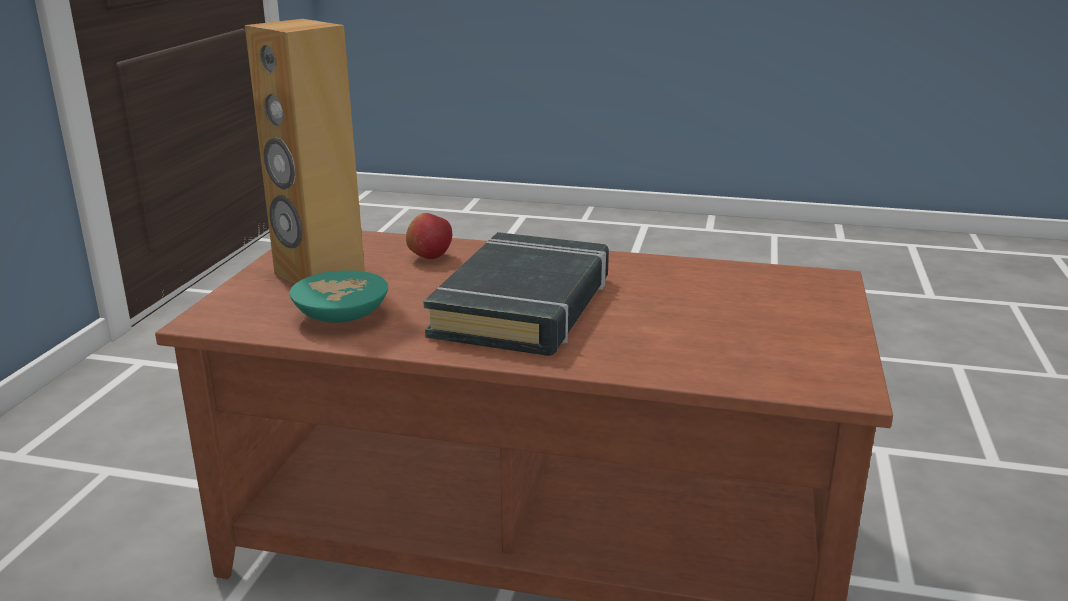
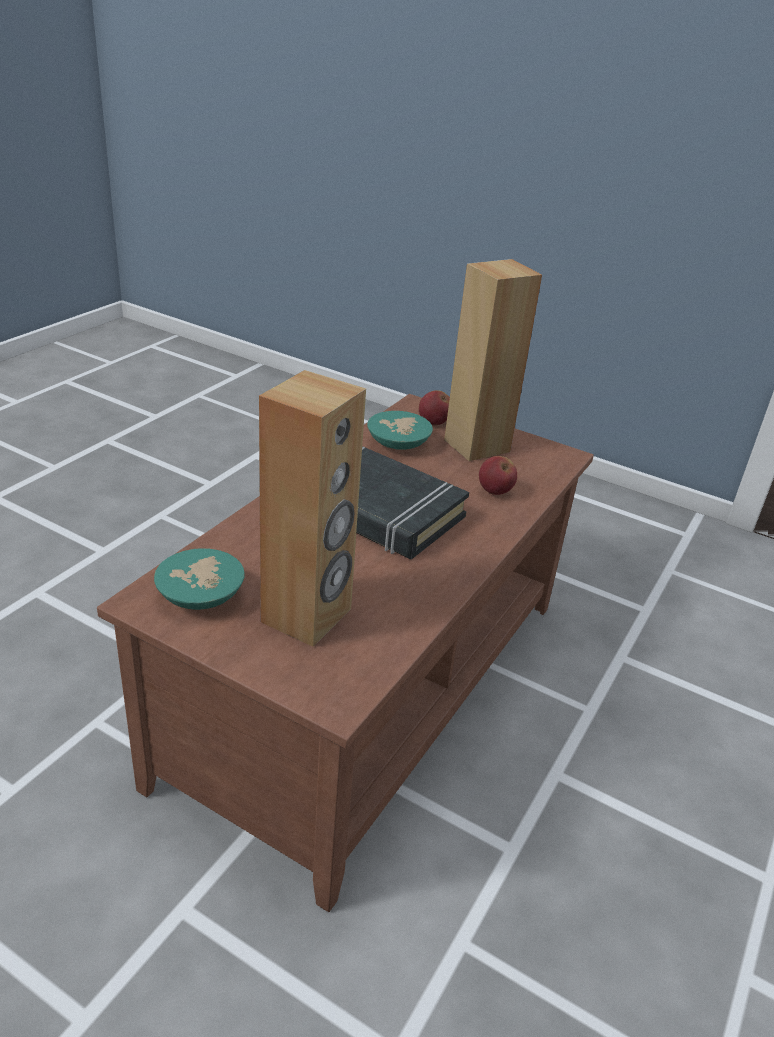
camera: 105 degrees right, 10 degrees up
none -> turquoise bowl [154,548,244,610]
none -> brown speaker [259,370,366,647]
none -> apple [419,390,450,425]

